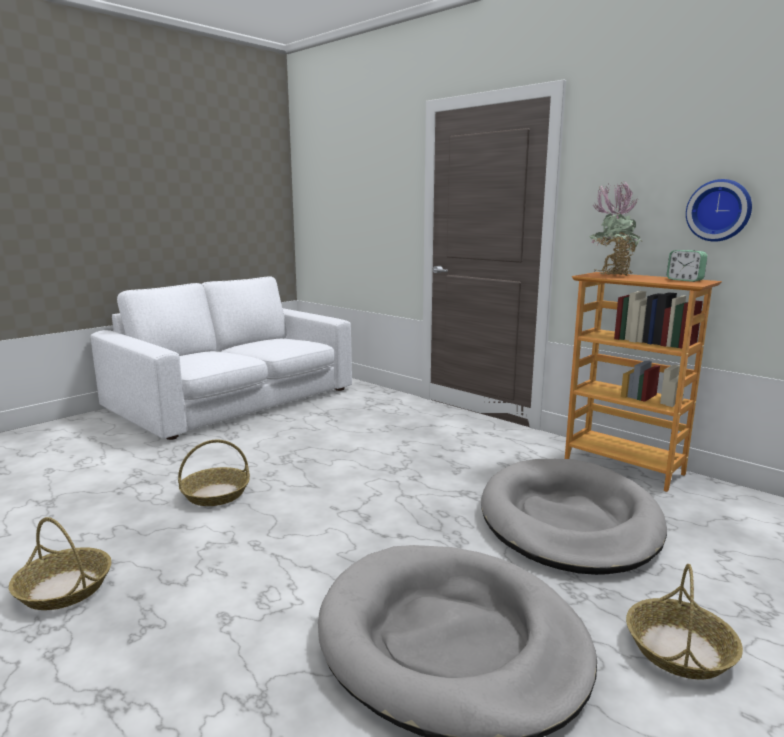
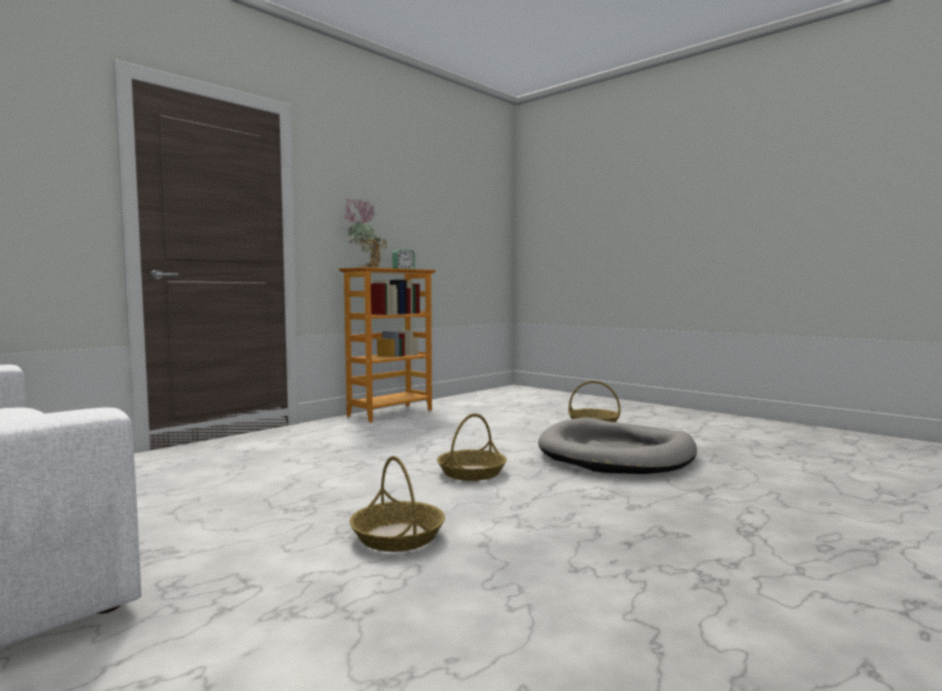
camera: 90 degrees left, 10 degrees down
basket [9,517,111,610] -> basket moved to [437,414,507,481]
grey dog bed [481,459,667,575] -> none
wall clock [686,179,752,242] -> none

